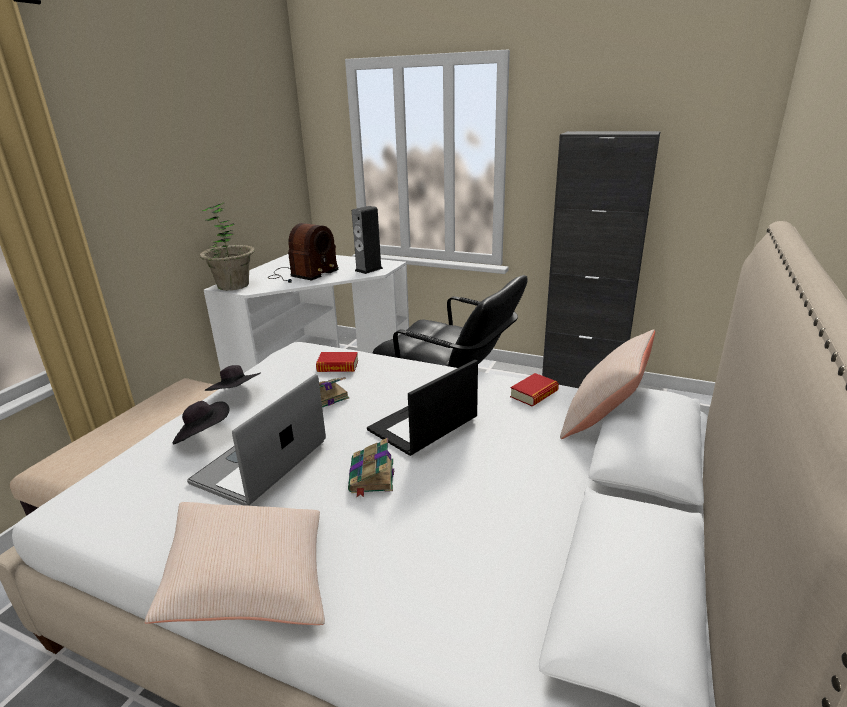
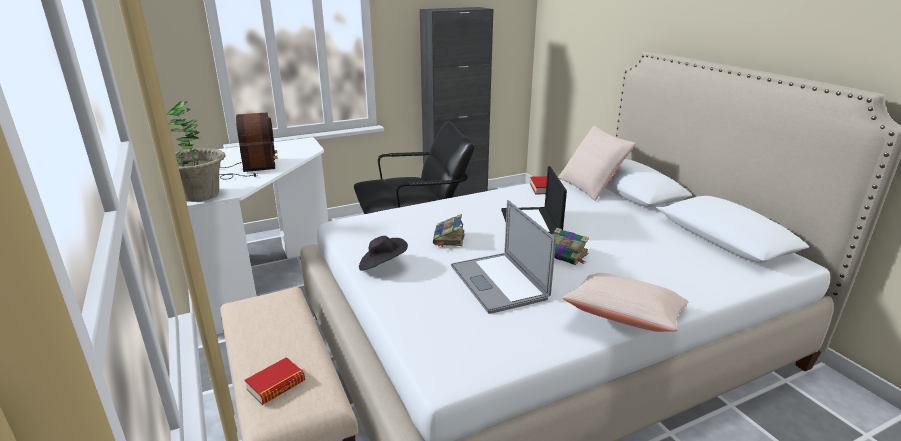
camera: 50 degrees left, 0 degrees up
black hat [172,401,229,444] -> none
book [316,352,358,372] -> book moved to [245,357,305,405]
speaker [352,206,383,274] -> none

